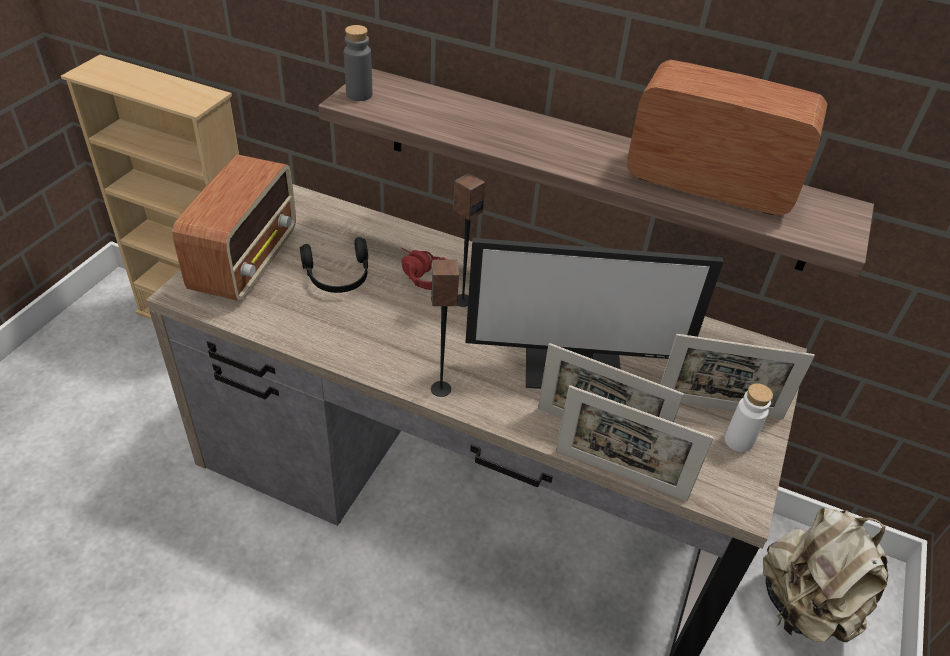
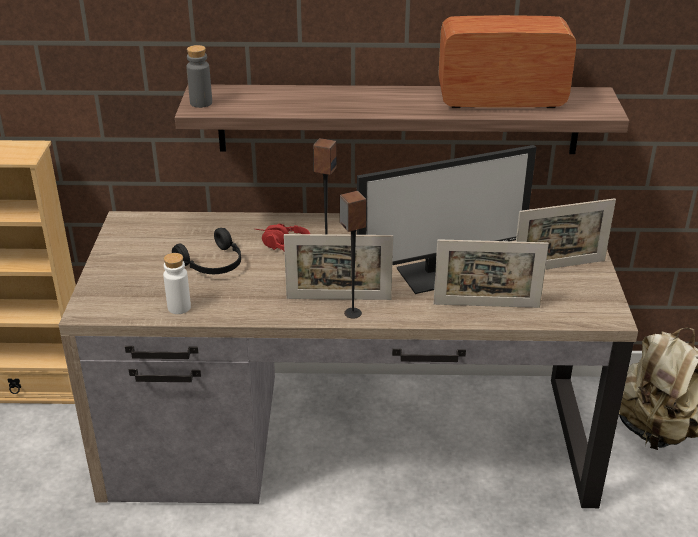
camera: 20 degrees left, 10 degrees down
radio [172,155,296,301] -> none
picture frame [556,385,714,501] -> picture frame moved to [284,234,393,300]
white bottle [725,383,773,452] -> white bottle moved to [163,253,191,314]

